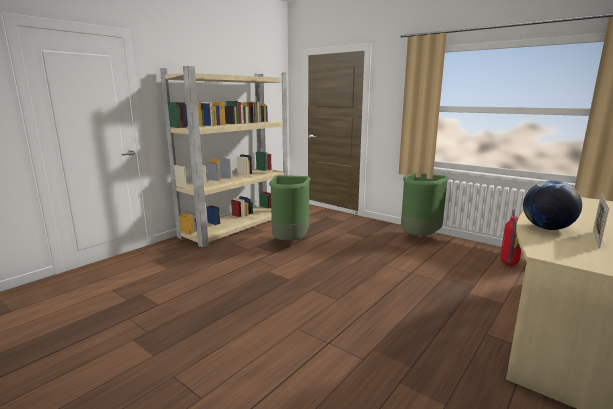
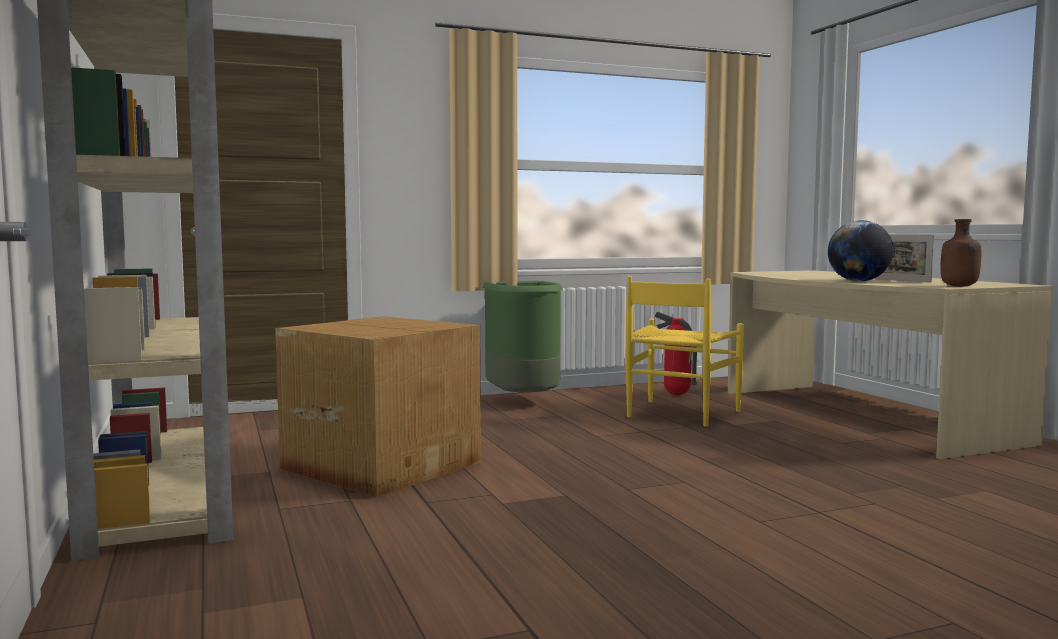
camera: 60 degrees left, 10 degrees down
green trash can [269,175,311,241] -> cardboard box [275,316,481,497]
none -> yellow chair [626,276,744,427]
none -> brown bottle [941,219,981,287]

